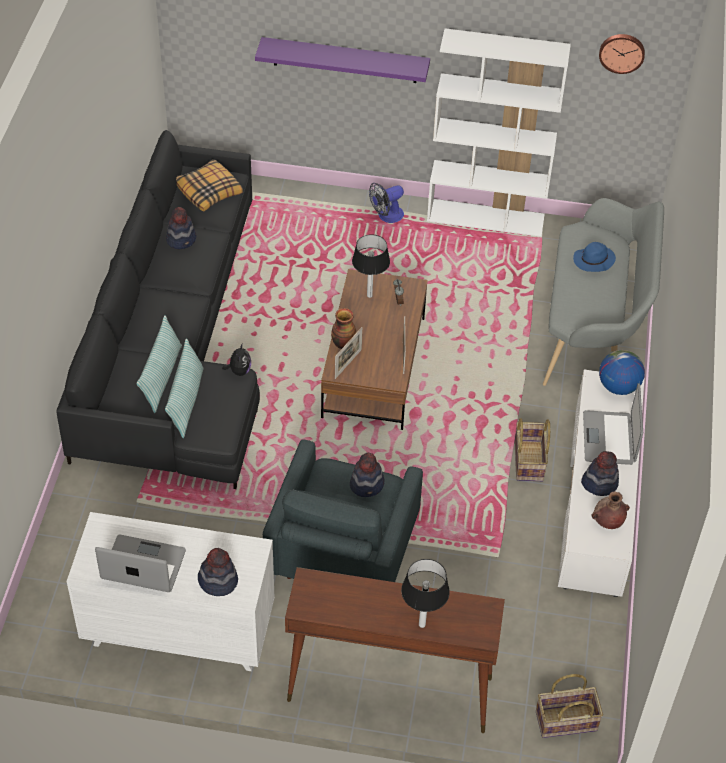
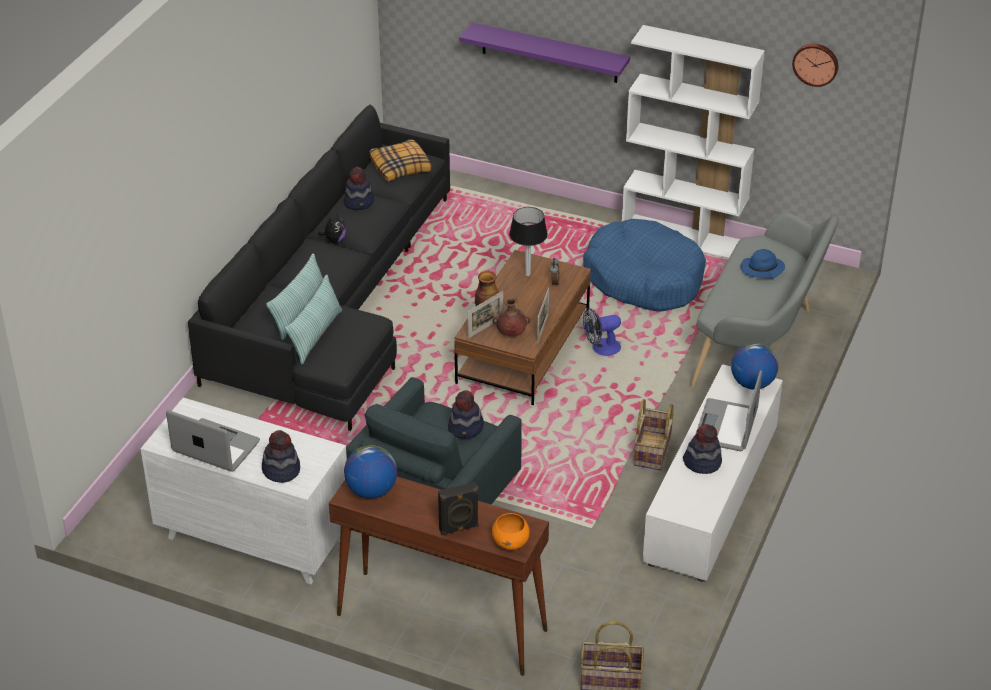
camera: 15 degrees right, 10 degrees down
plush toy [222,344,251,376] -> plush toy moved to [318,211,346,243]
fan [369,183,404,223] -> fan moved to [583,308,621,356]
table lamp [401,559,450,628] -> black speaker [438,482,478,536]
brown vase [591,491,630,529] -> brown vase moved to [493,297,530,337]
none -> globe [344,445,397,499]
none -> orange bowl [492,513,530,550]
none -> blue dog bed [583,219,706,312]

